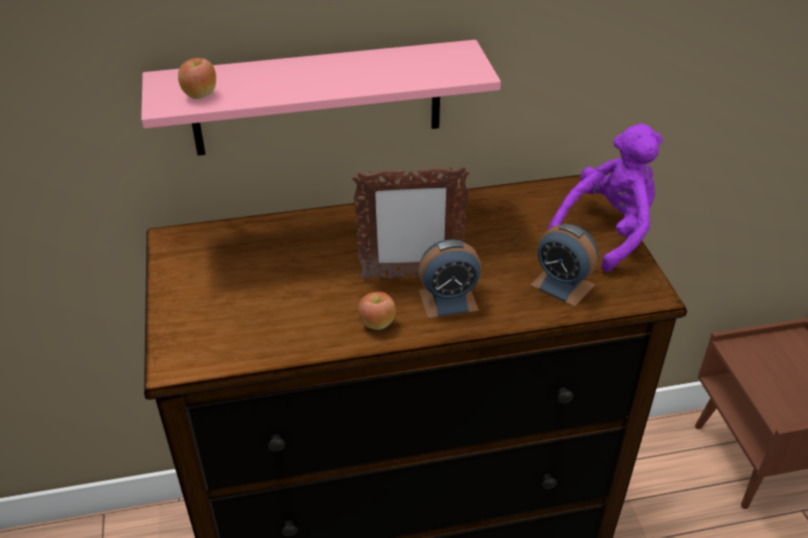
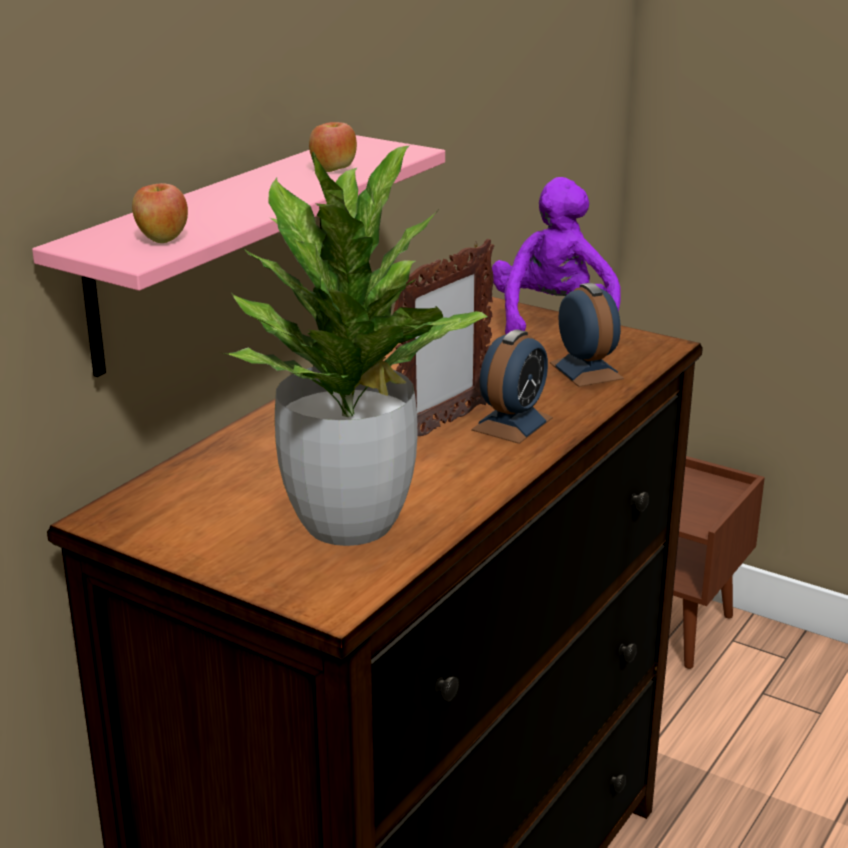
camera: 45 degrees left, 15 degrees down
apple [358,292,396,330] -> apple moved to [309,122,357,172]
alarm clock [530,223,598,307] -> alarm clock turned 105 degrees counterclockwise [550,283,624,387]
none -> potted plant [220,145,487,546]

